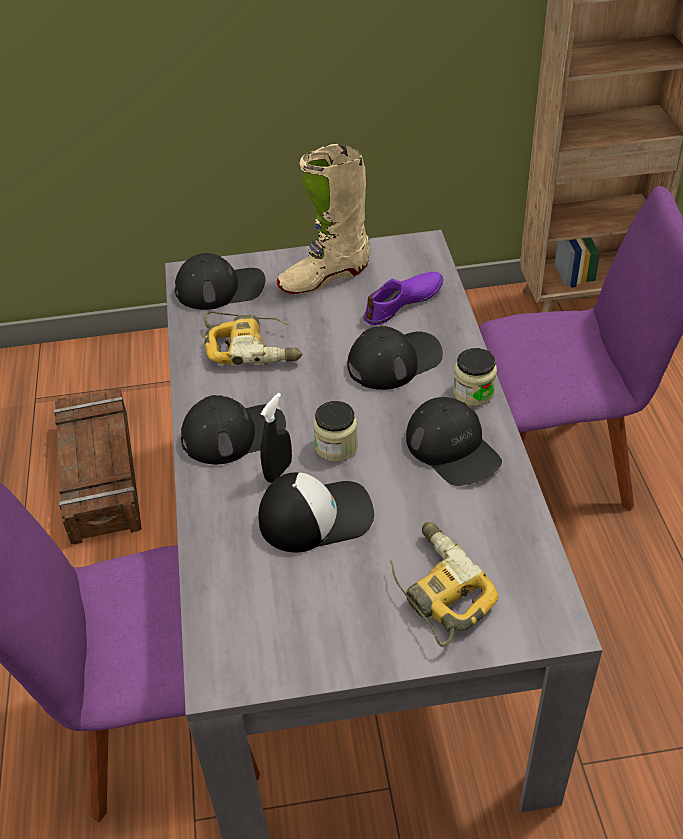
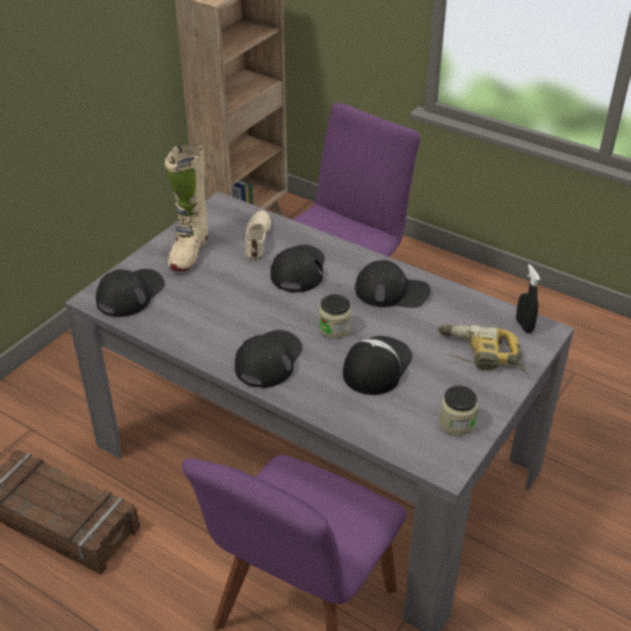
camera: 50 degrees left, 5 degrees down
power drill [204,311,303,365] -> none
black spray bottle [260,393,292,483] -> black spray bottle moved to [516,264,540,333]
purple shoe [363,272,444,325] -> beige shoe [245,210,271,261]
jar [453,348,497,406] -> jar moved to [439,385,478,436]

